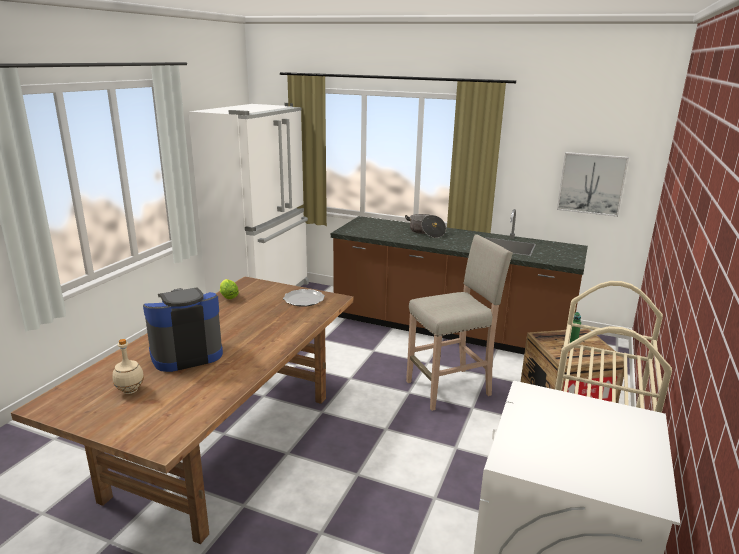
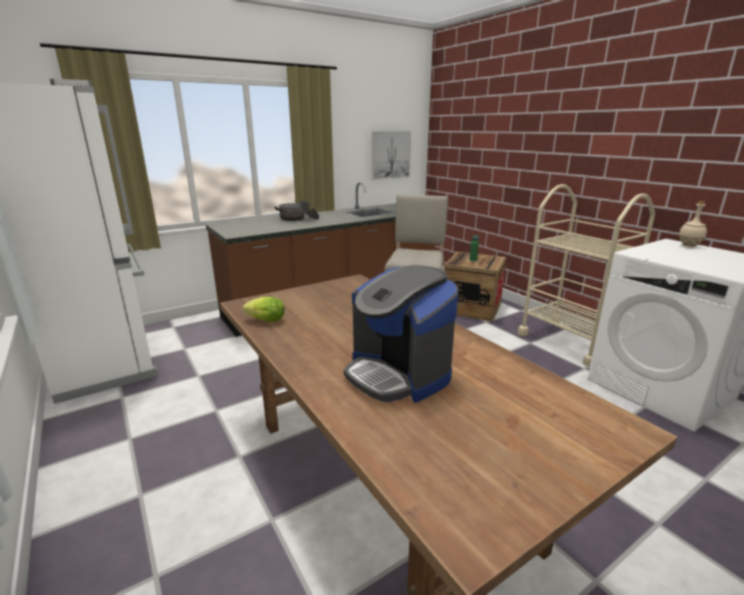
camera: 55 degrees left, 0 degrees up
beige bottle [112,339,144,394] -> beige bottle moved to [679,201,707,247]
coffee machine [143,288,223,372] -> coffee machine turned 45 degrees counterclockwise [344,265,459,403]
plate [283,289,325,307] -> none

